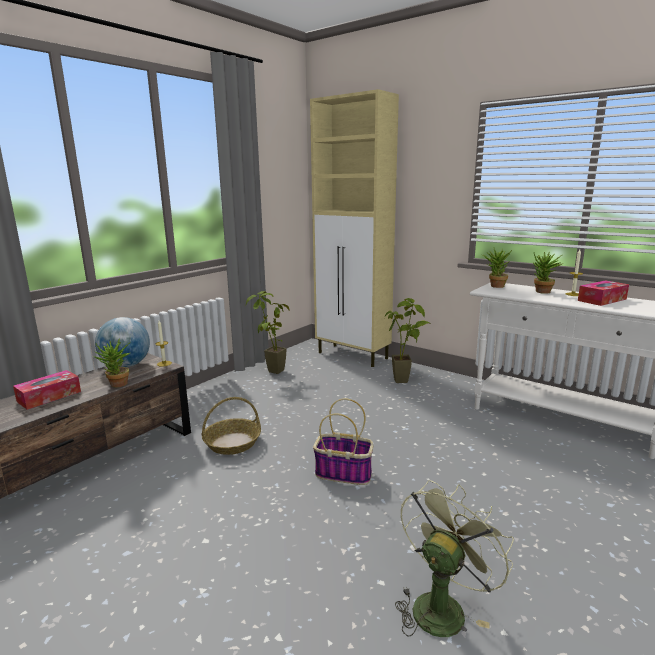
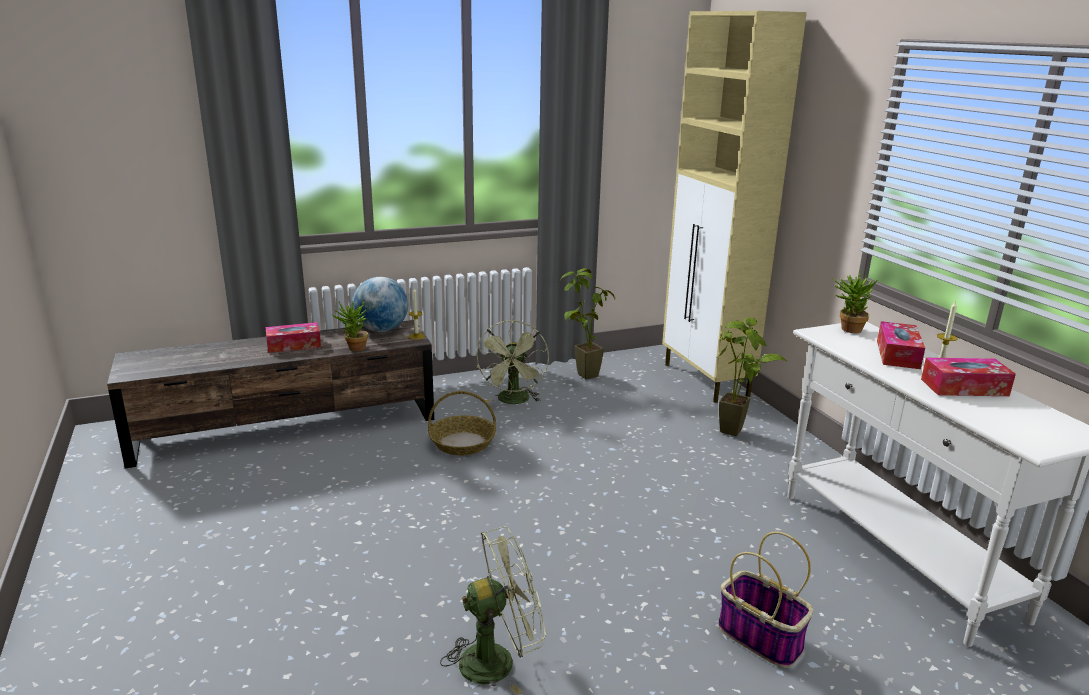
camera: 30 degrees right, 5 degrees up
basket [313,398,374,485] -> basket moved to [718,532,813,668]
potted plant [533,252,562,294] -> tissue box [877,321,925,369]
none -> green fan [476,320,549,404]

